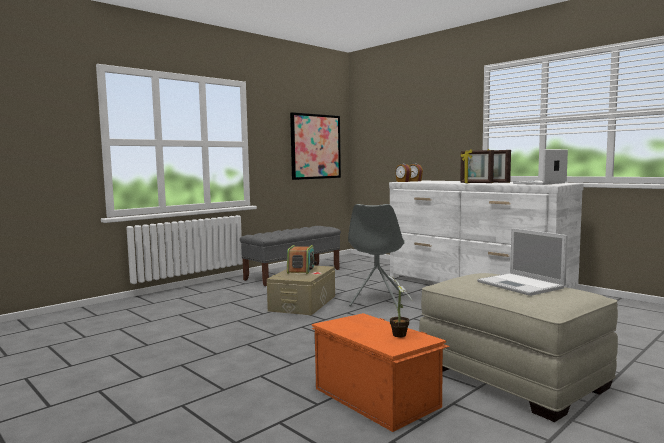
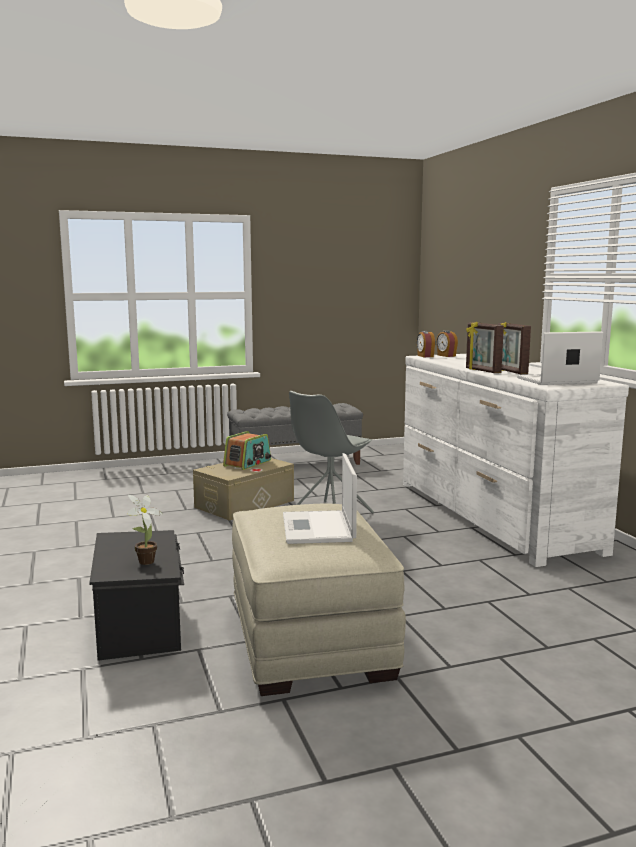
camera: 25 degrees right, 5 degrees up
picture [290,112,341,180] -> none
orange storage box [312,313,450,432] -> black storage box [90,530,184,661]

